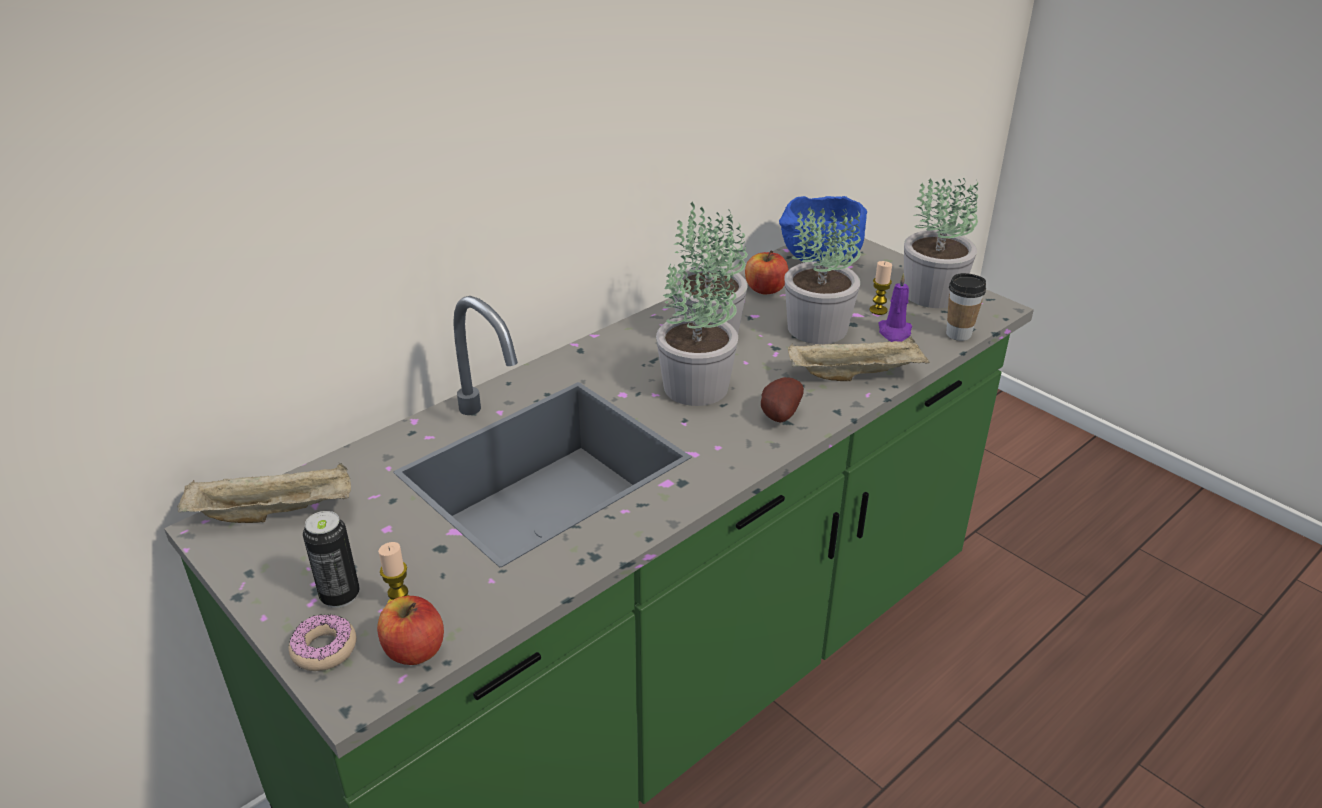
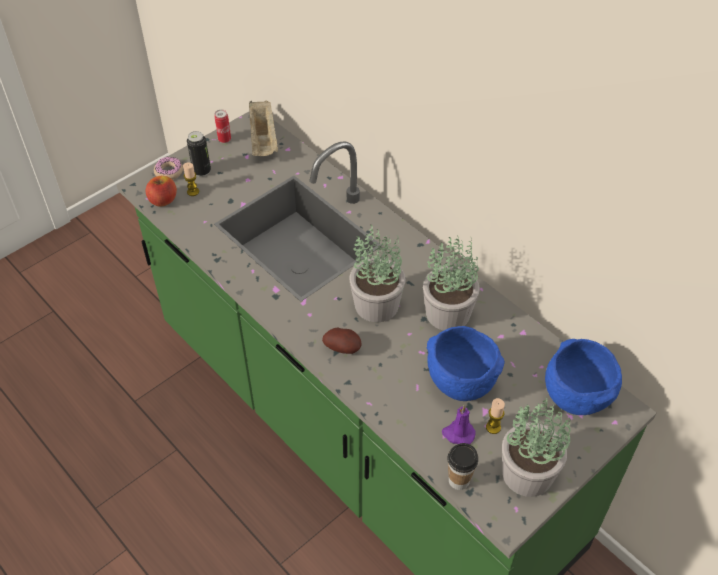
camera: 90 degrees right, 15 degrees up
apple [745,250,789,294] -> none
potted plant [784,206,861,344] -> blue bowl [427,326,505,401]
beige tray [788,336,930,381] -> none
none -> can [214,109,231,143]

